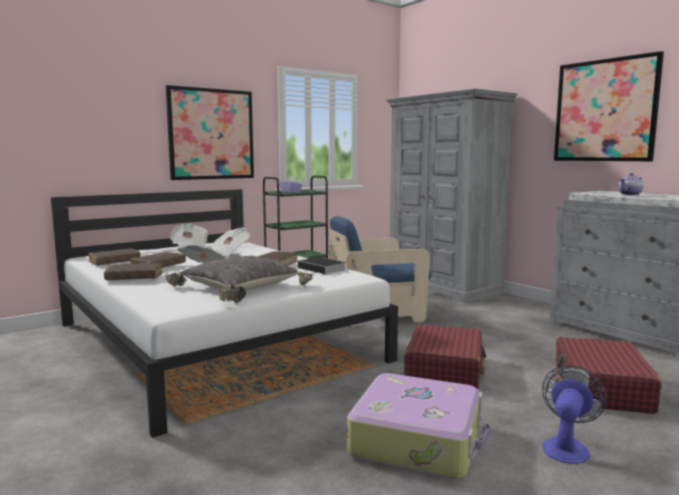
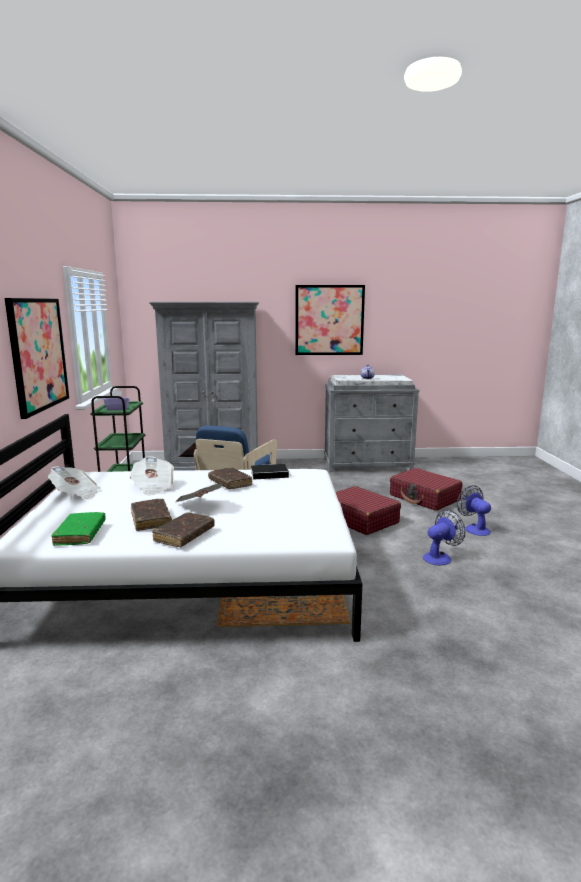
camera: 55 degrees left, 5 degrees up
brown book [88,248,141,266] -> green book [52,512,106,546]
pillow [165,256,314,303] -> none
suitcase [347,373,490,479] -> fan [423,509,465,565]

